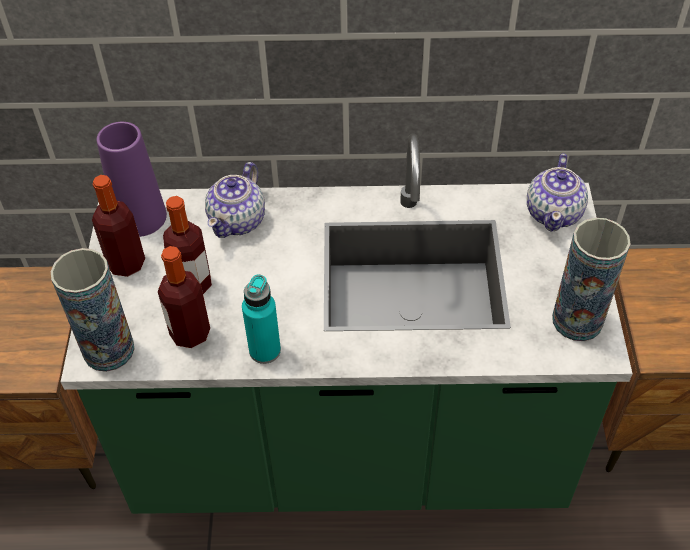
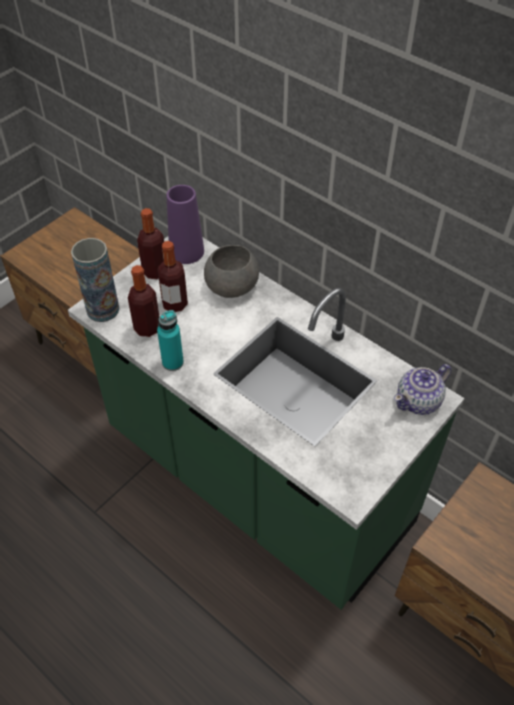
camera: 40 degrees right, 0 degrees up
teapot [205,162,265,238] -> grey bowl [204,245,259,298]
vase [552,218,630,341] -> none

